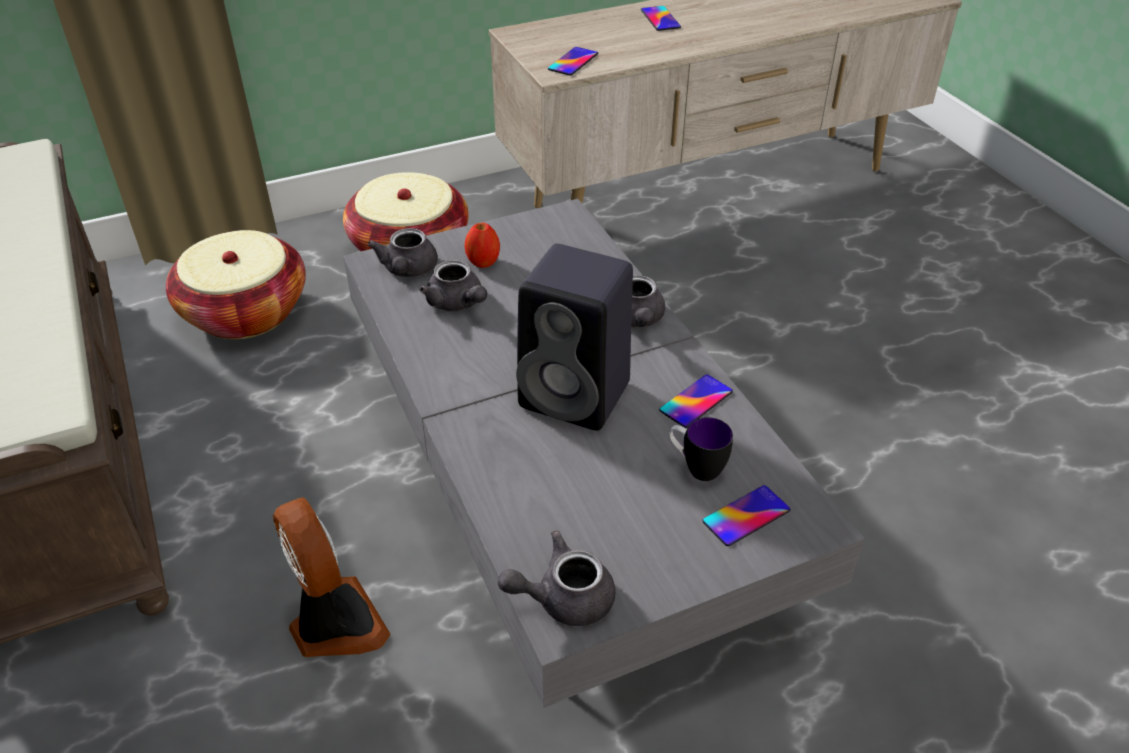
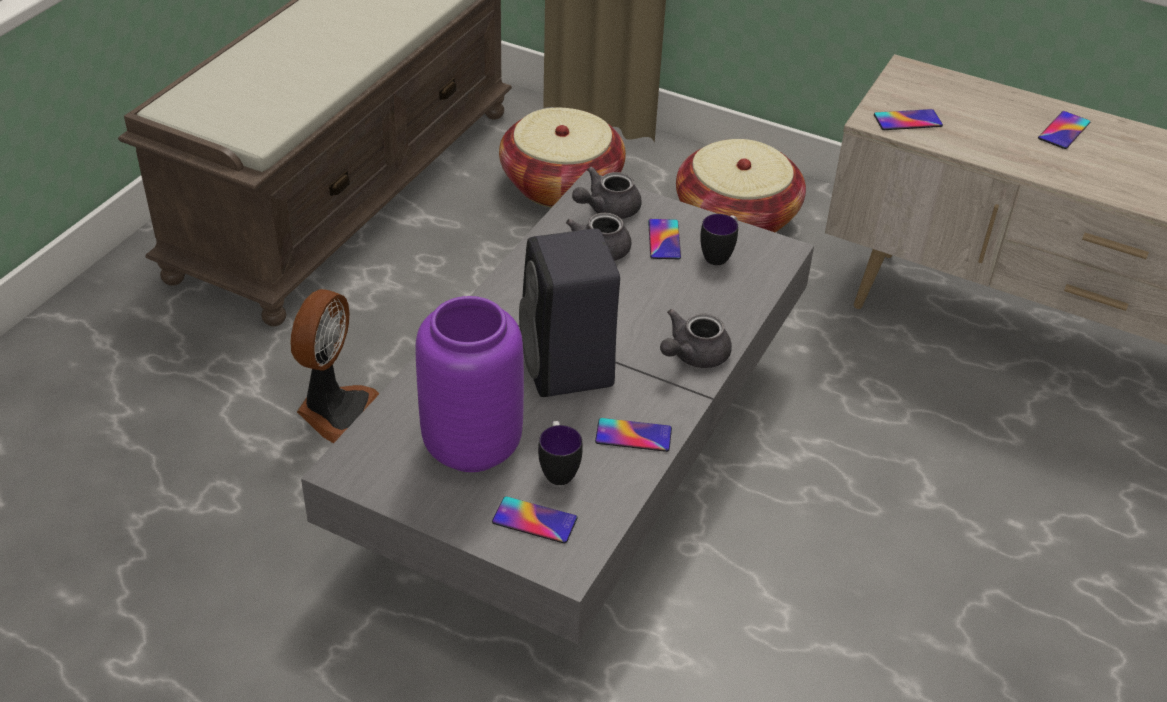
camera: 50 degrees right, 0 degrees up
apple [464,223,500,268] -> phone [648,219,681,259]
grey teapot [498,531,615,626] -> none
none -> purple vase [416,296,524,472]
none -> mug [700,214,738,265]

